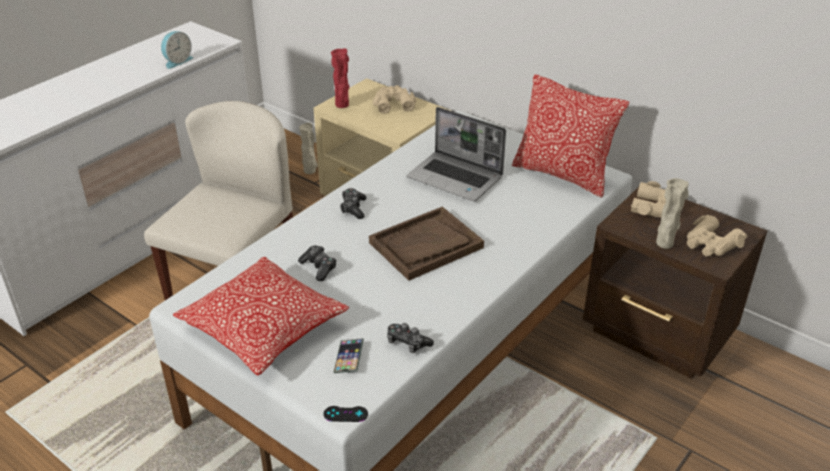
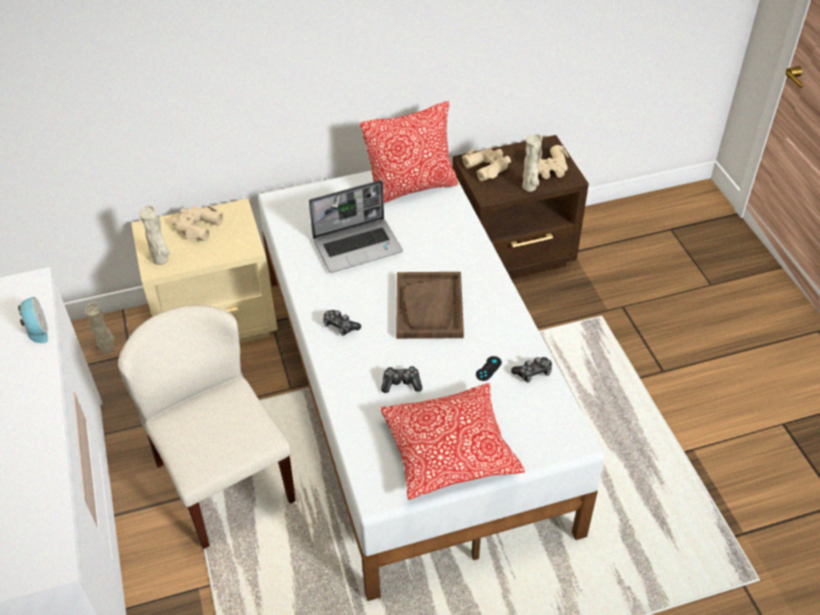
camera: 55 degrees left, 10 degrees up
black game controller [324,406,368,422] -> black game controller moved to [476,356,502,381]
red vase [331,48,349,108] -> beige vase [139,205,170,265]
phone [334,338,364,373] -> none

